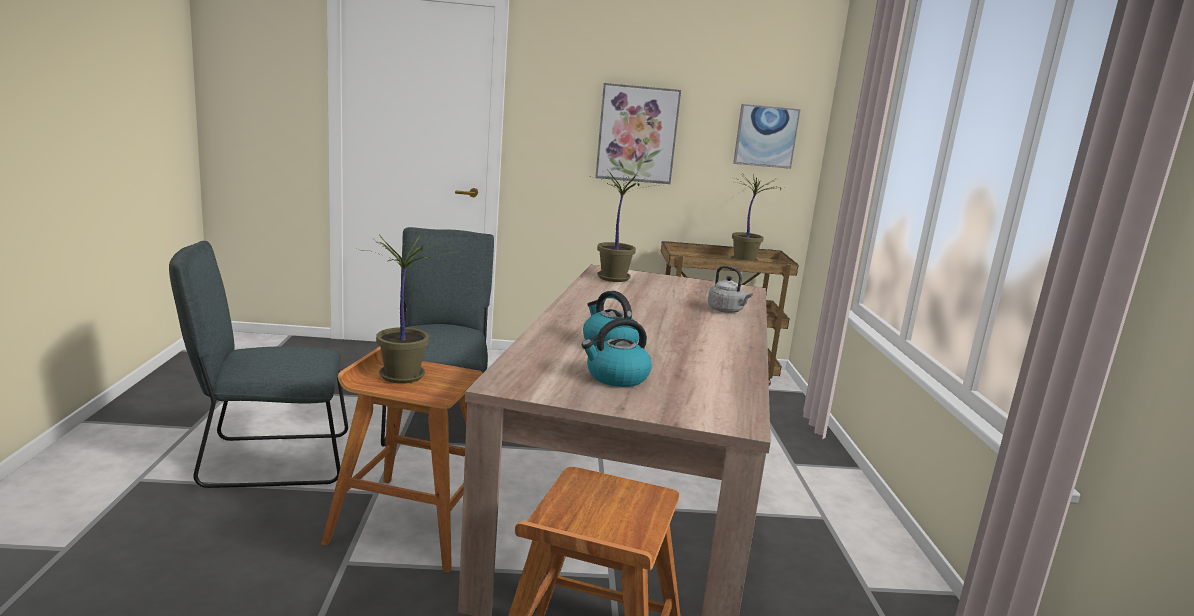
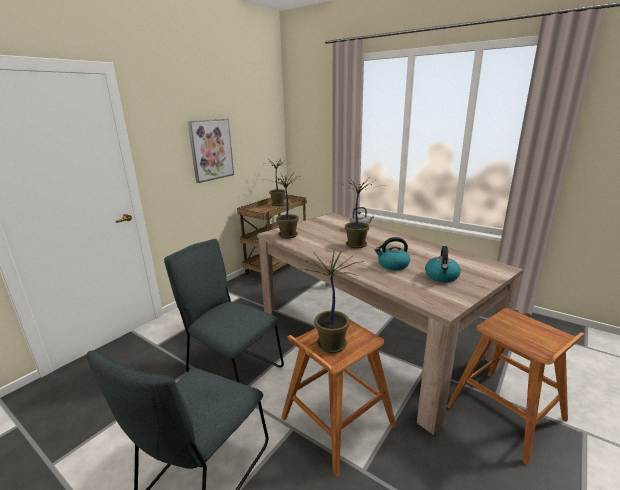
camera: 50 degrees left, 5 degrees up
picture [733,104,800,169] -> none
none -> potted plant [336,178,378,249]

